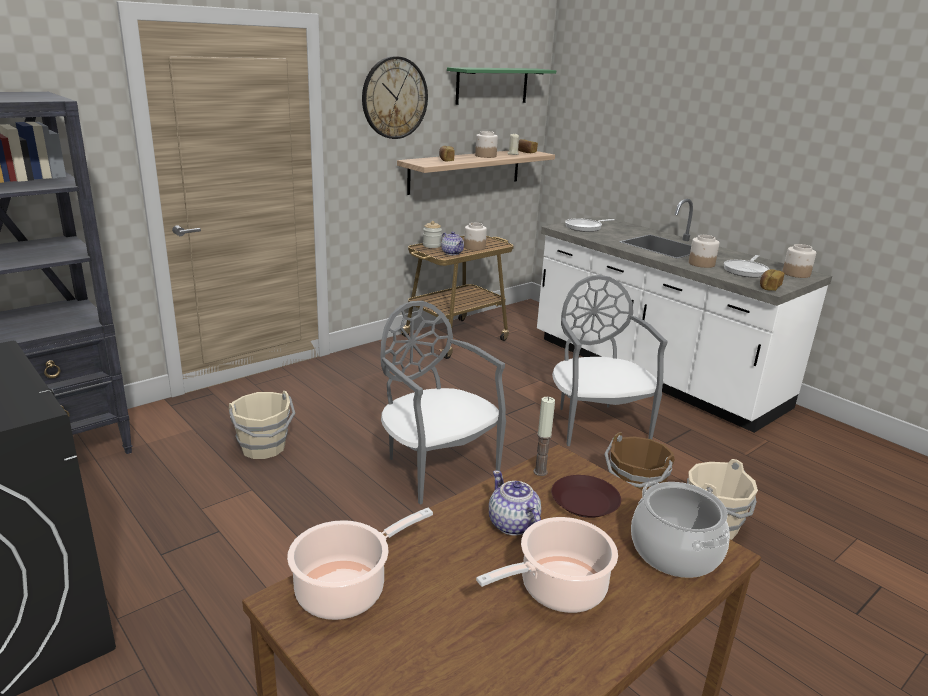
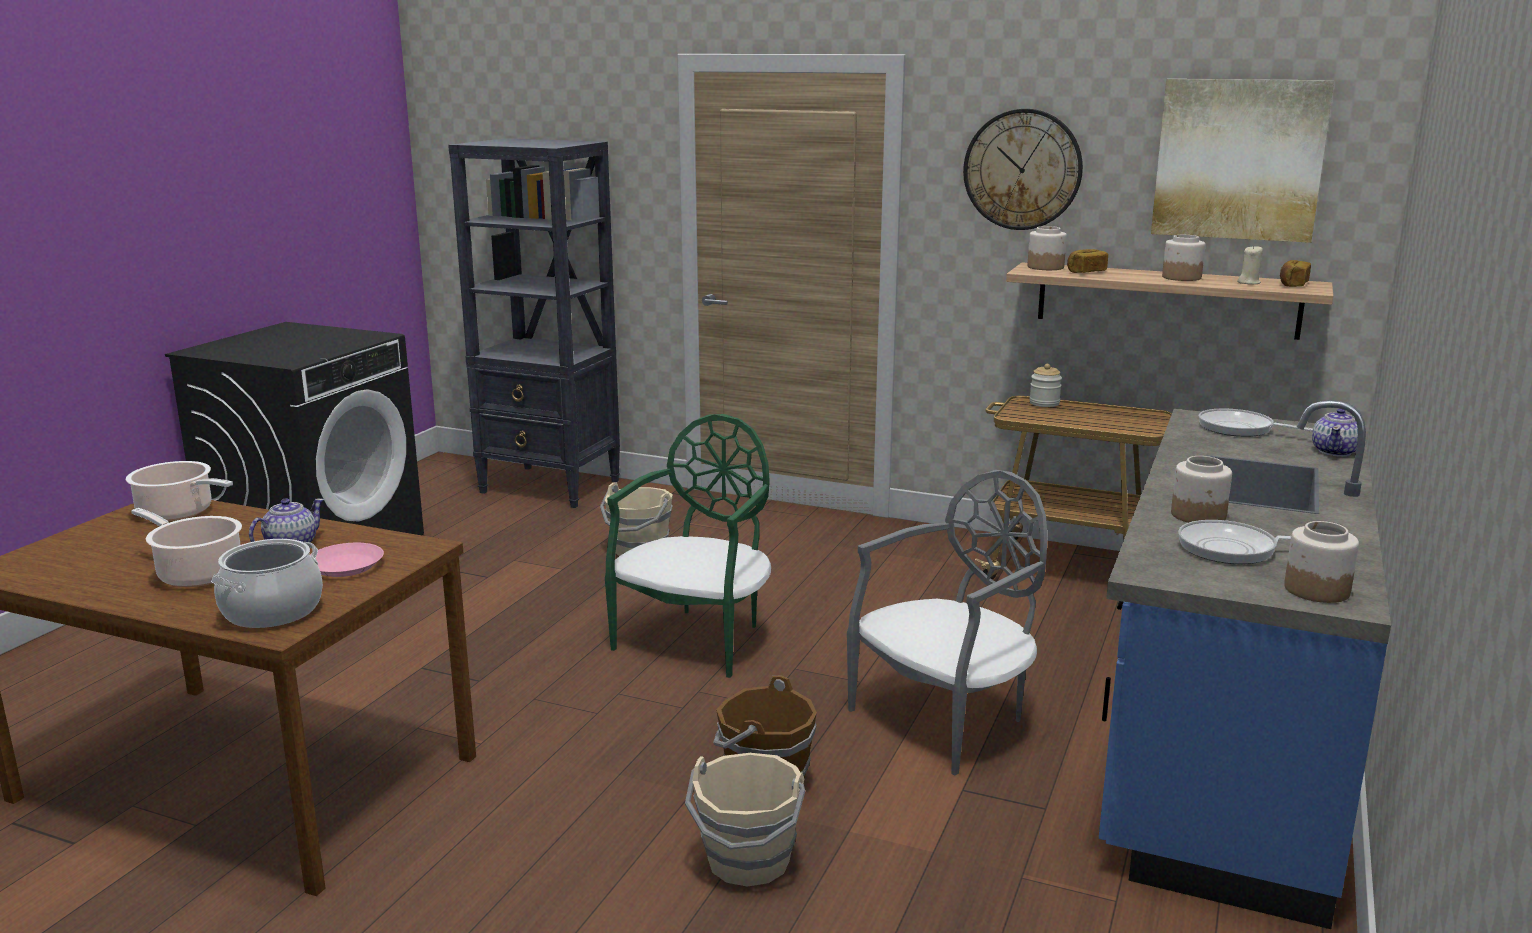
camera: 65 degrees right, 5 degrees down
grey chair [380,301,506,505] -> green chair [605,414,771,678]
teapot [441,231,464,255] -> teapot moved to [1312,408,1358,457]
green shelf [447,67,556,105] -> picture [1151,79,1334,243]
jar [464,223,487,251] -> jar moved to [1027,226,1067,270]
candle [533,397,555,476] -> none
white counter [537,199,832,433] -> blue counter [1099,400,1391,929]
brown plate [551,475,621,518] -> pink plate [310,543,384,577]
bread [760,269,784,291] -> none

